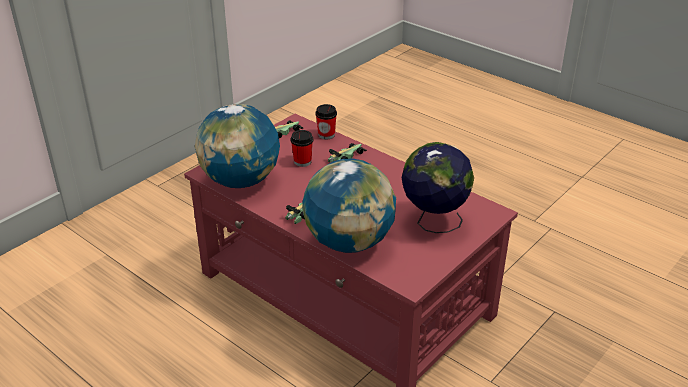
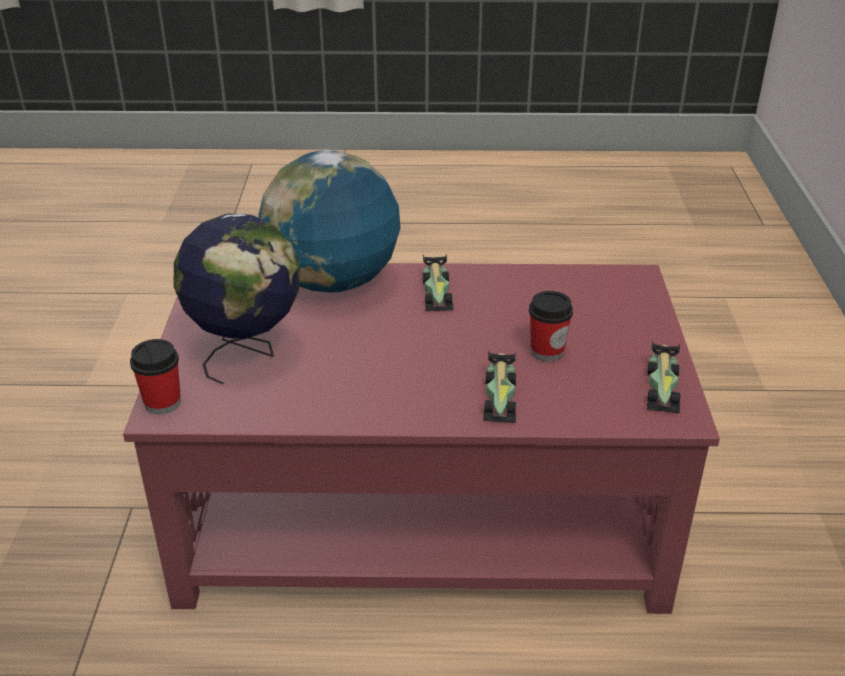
camera: 140 degrees right, 0 degrees up
globe [195,104,280,188] -> none
cup [315,104,337,140] -> cup moved to [130,339,181,415]

